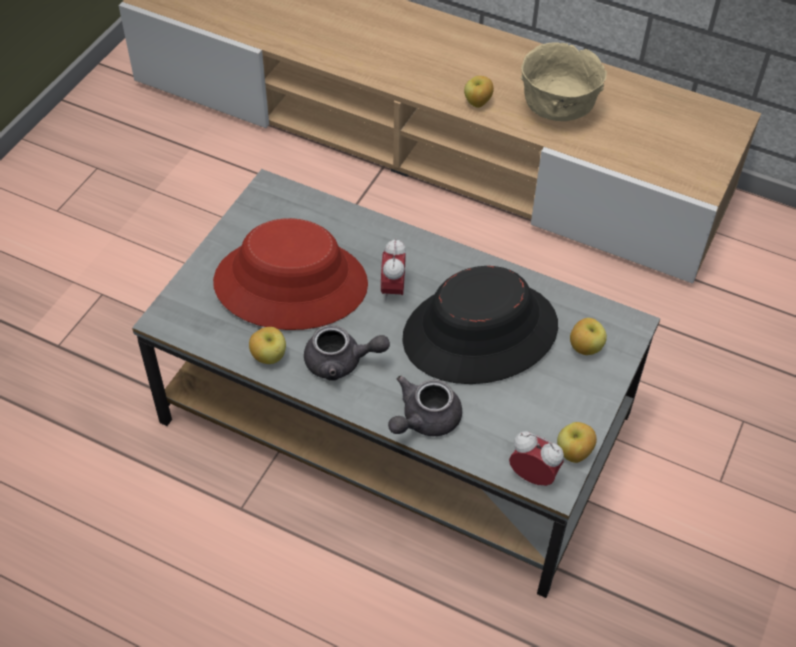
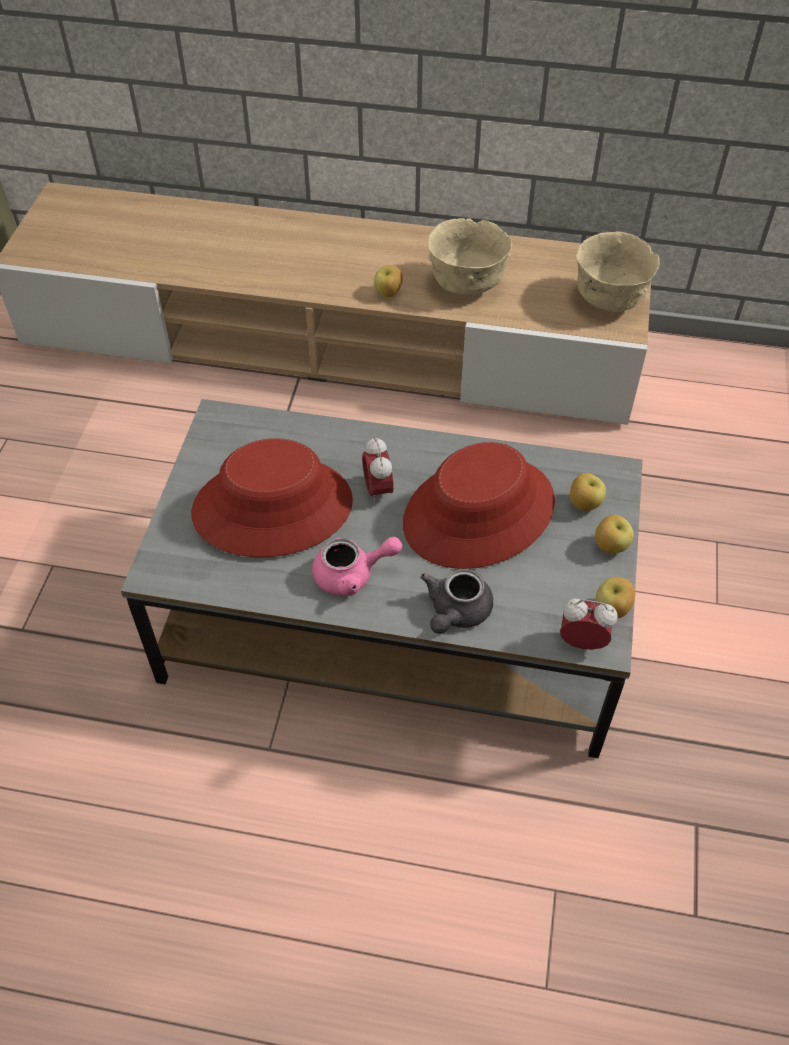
camera: 15 degrees left, 0 degrees up
apple [249,327,286,364] -> apple moved to [595,515,634,554]
grey teapot [304,325,390,381] -> pink teapot [312,537,402,596]
black hat [402,266,558,384] -> red hat [403,442,555,569]
none -> beige bowl [576,231,660,312]

